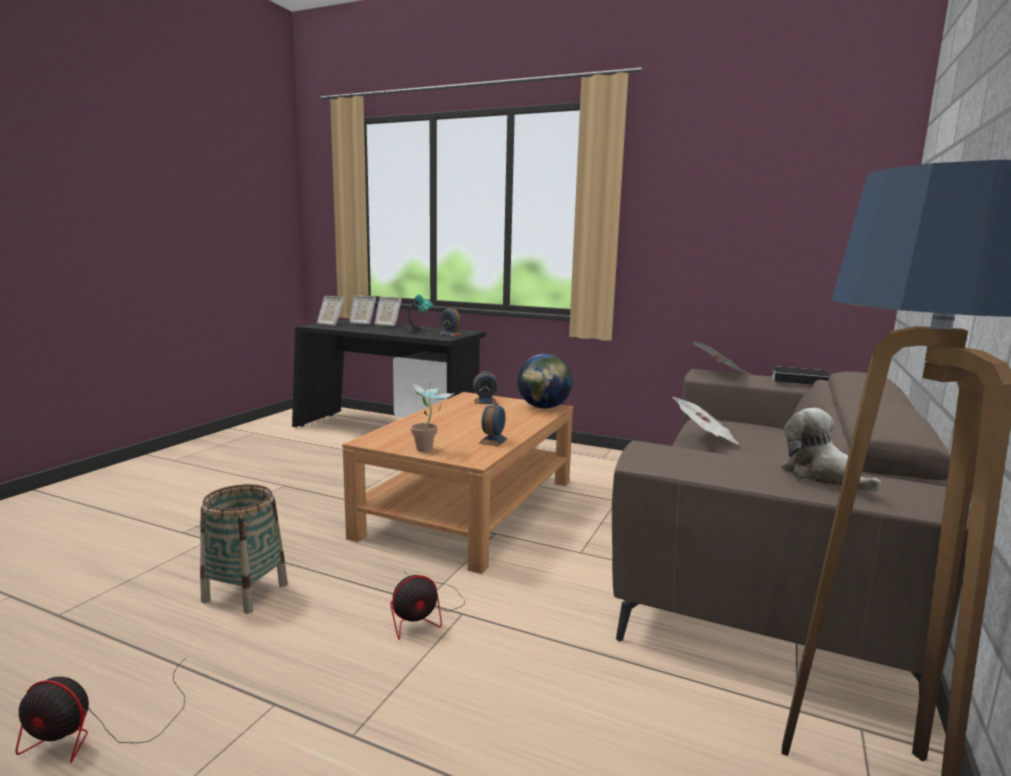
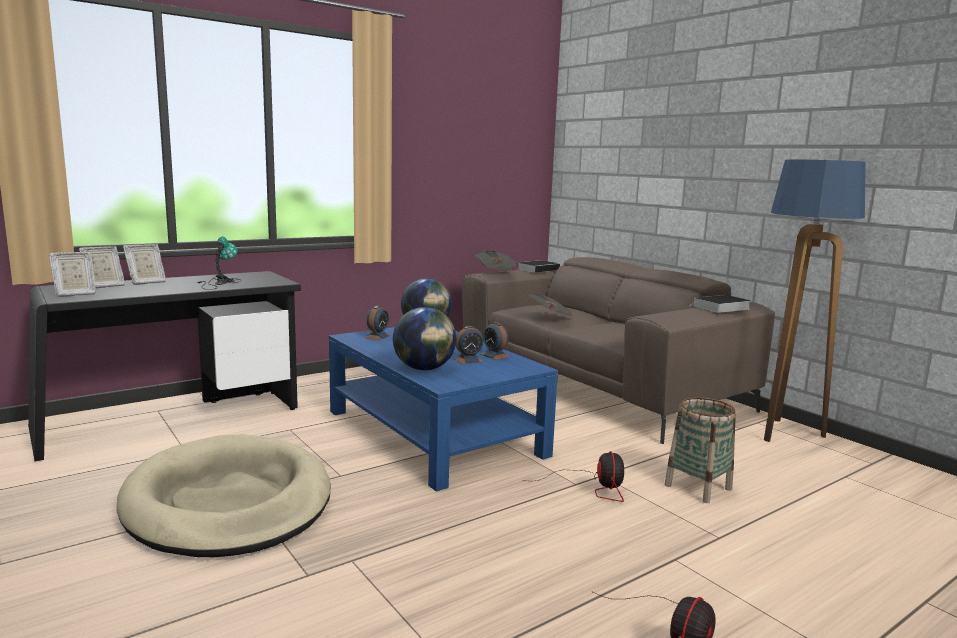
camera: 60 degrees left, 0 degrees up
basket [200,484,288,614] -> basket moved to [664,397,736,503]
brown coffee table [342,392,573,574] -> blue coffee table [329,327,558,492]
potted plant [410,382,454,452] -> none
alarm clock [439,307,463,336] -> alarm clock moved to [454,326,484,364]
plush toy [780,408,881,492] -> book [688,295,751,313]
none -> beige dog bed [116,434,331,557]
none -> globe [393,307,456,370]

